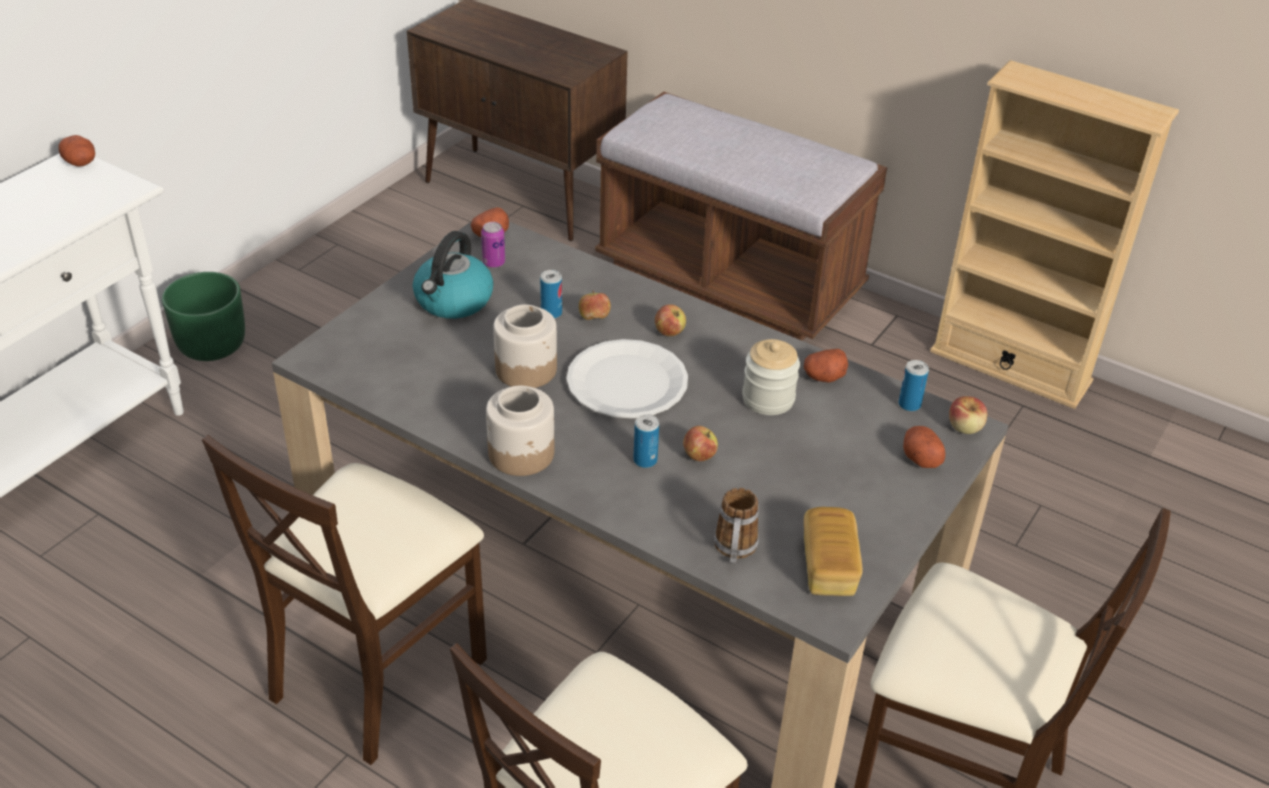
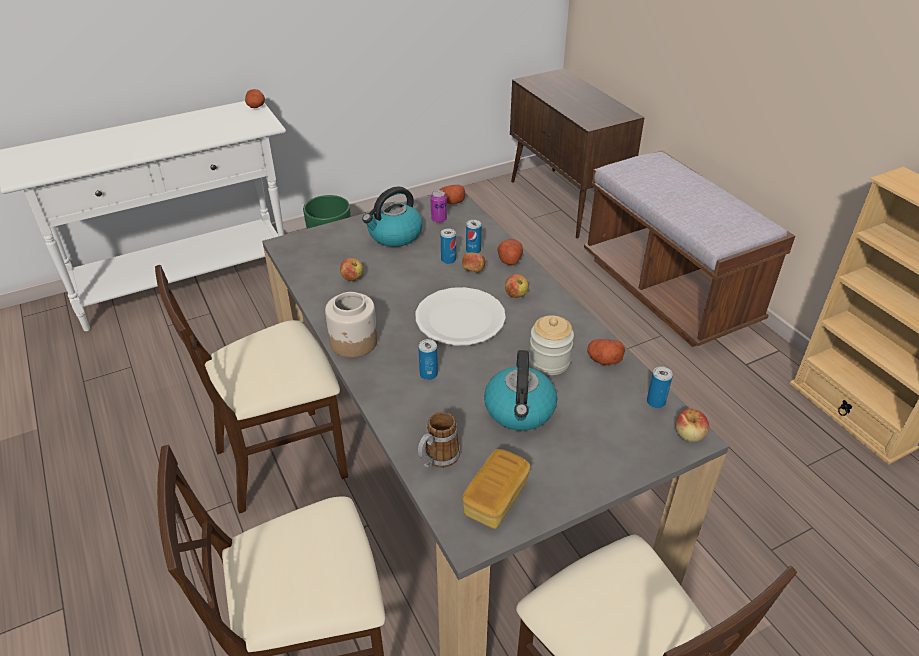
camera: 30 degrees right, 0 degrees up
jar [493,304,557,388] -> none
apple [683,426,718,461] -> apple moved to [340,258,363,281]
potato [903,426,945,468] -> potato moved to [497,239,523,265]
none -> can [466,220,481,253]
none -> kettle [484,350,557,431]

